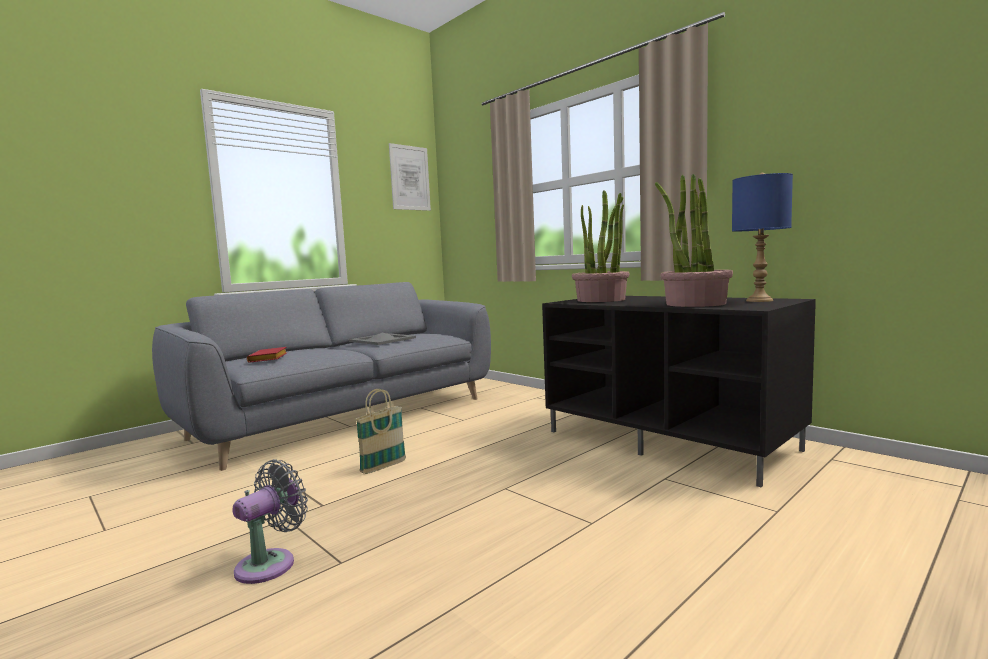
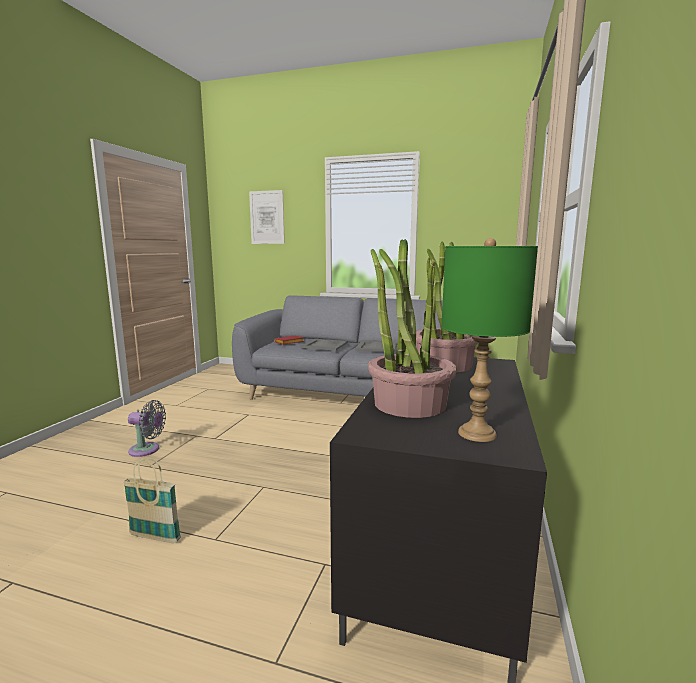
camera: 60 degrees right, 5 degrees up
basket [355,389,406,474] -> basket moved to [123,457,181,543]
picture [389,143,431,211] -> picture moved to [249,190,285,244]
blue table lamp [732,173,793,302] -> green table lamp [441,238,538,442]
none -> grey tray [300,339,348,351]

